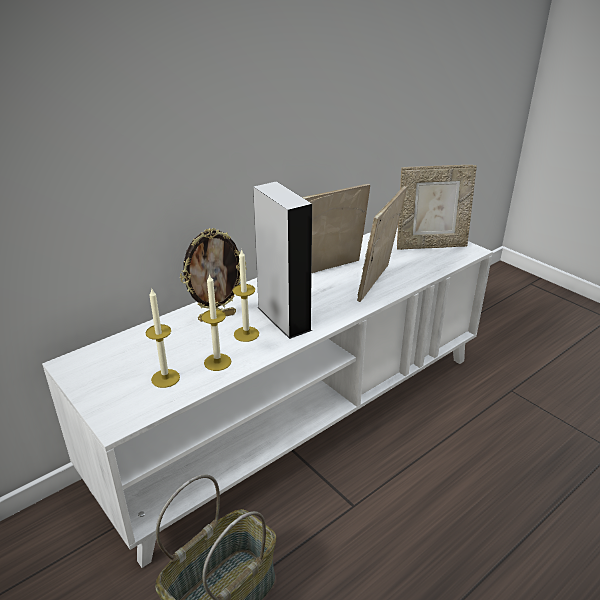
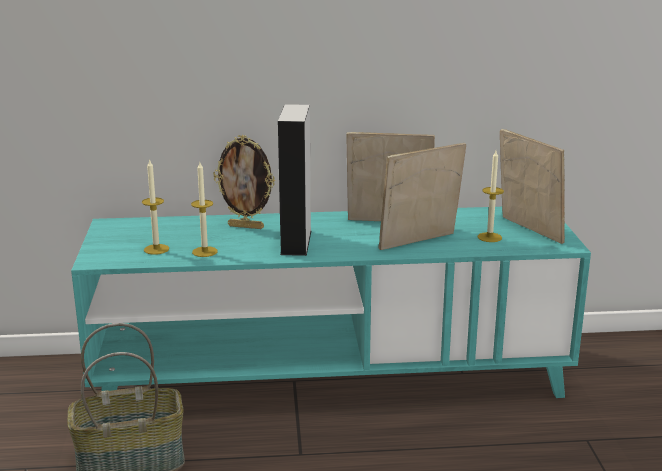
camera: 35 degrees right, 10 degrees down
white tv stand [42,227,493,568] -> turquoise tv stand [71,207,591,398]
candle [233,249,259,342] -> candle moved to [478,151,504,242]
picture frame [397,165,477,250] -> picture frame turned 150 degrees counterclockwise [500,129,565,244]

